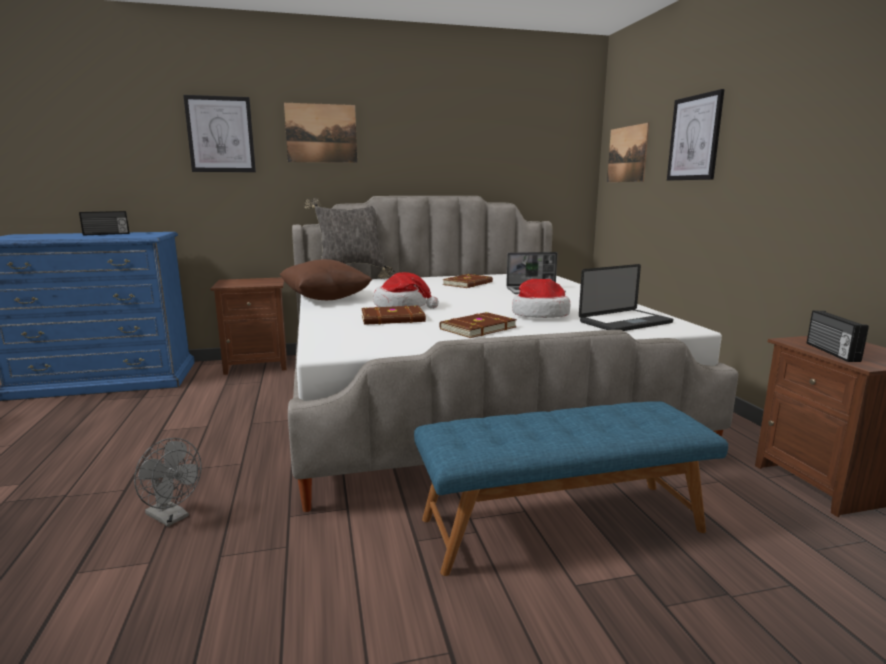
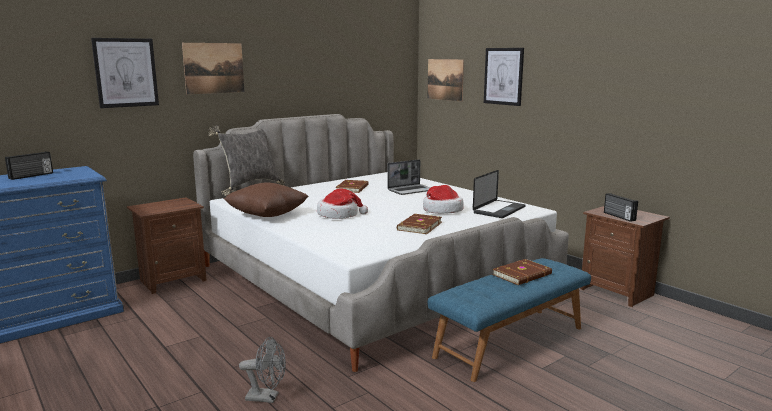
camera: 25 degrees left, 0 degrees up
brown book [361,305,426,325] -> brown book moved to [493,259,552,285]

